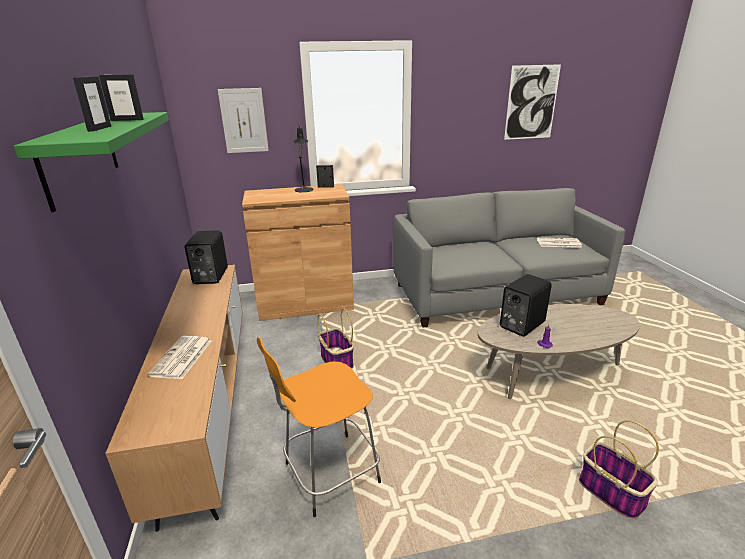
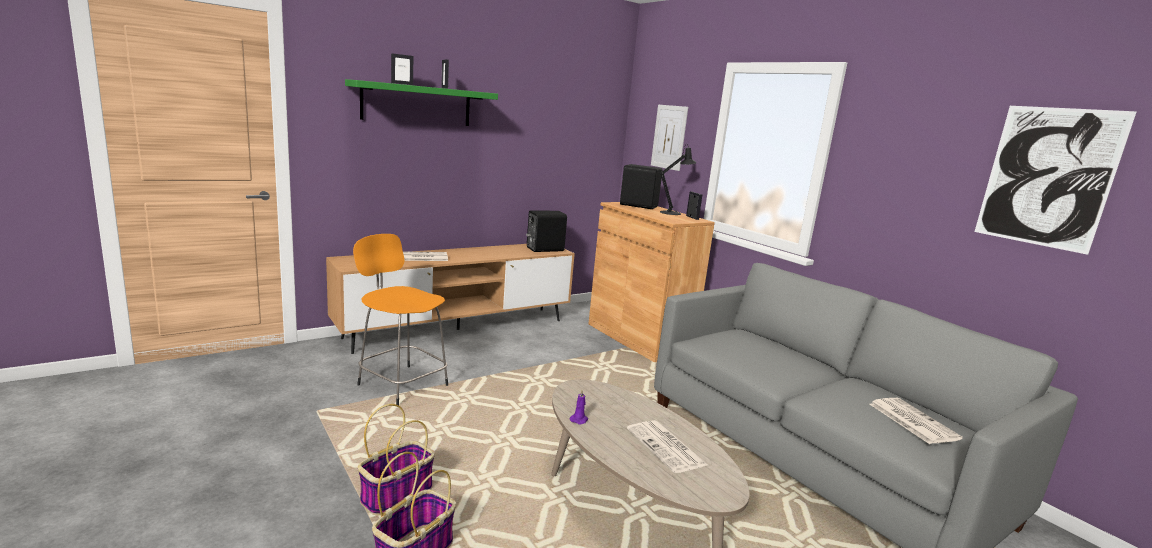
camera: 65 degrees right, 10 degrees down
basket [317,309,354,369] -> basket moved to [358,404,435,515]
black speaker [500,274,552,336] -> black speaker moved to [620,164,663,209]
none -> newspaper [627,420,708,473]

